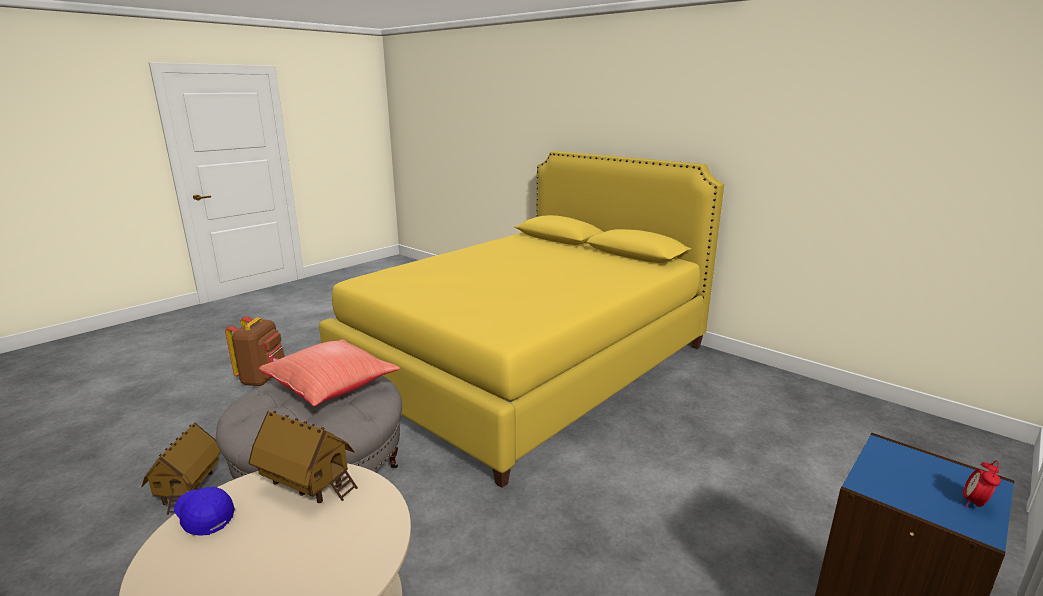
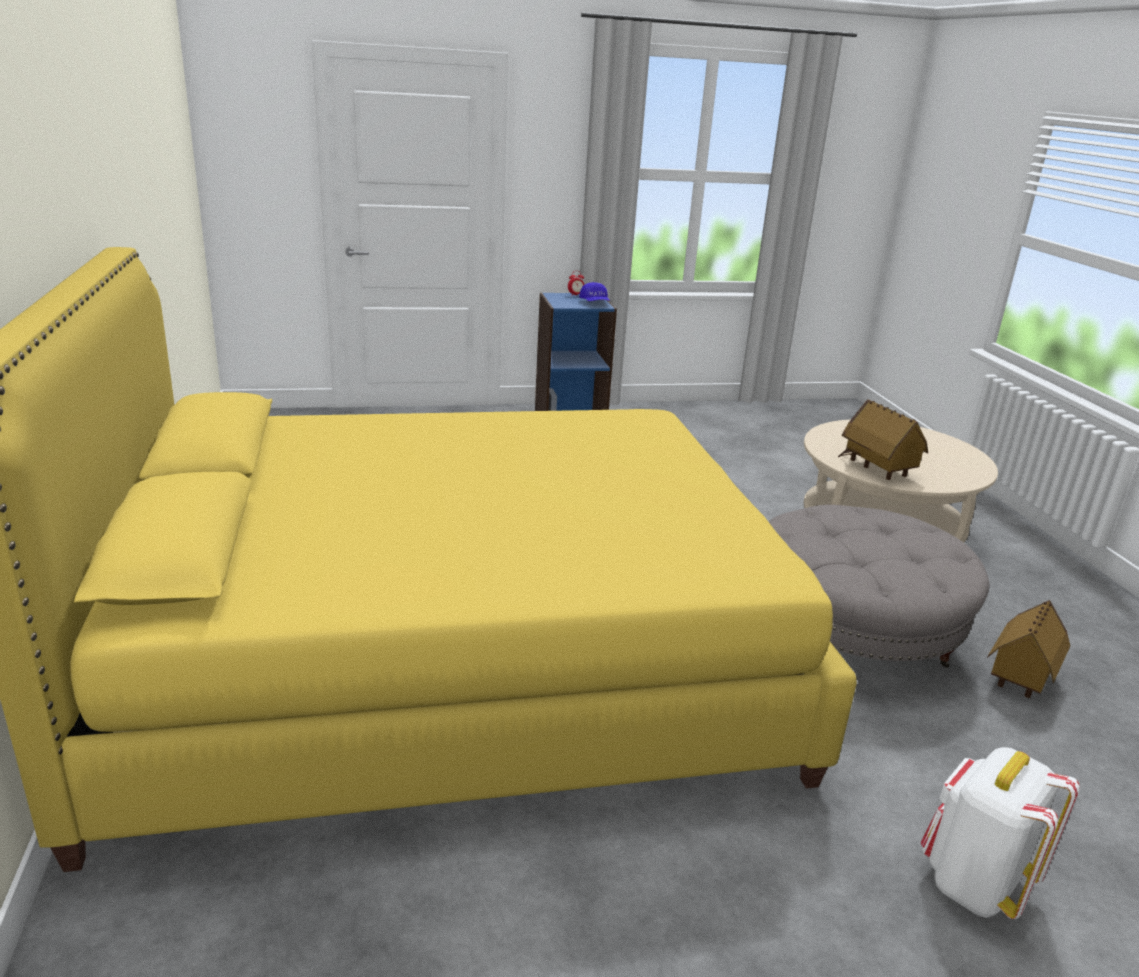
camera: 145 degrees left, 5 degrees up
blue cap [174,487,235,536] -> blue cap moved to [579,282,610,301]
brown backpack [225,316,285,386] -> white backpack [921,747,1080,919]
red pillow [259,339,400,406] -> none

